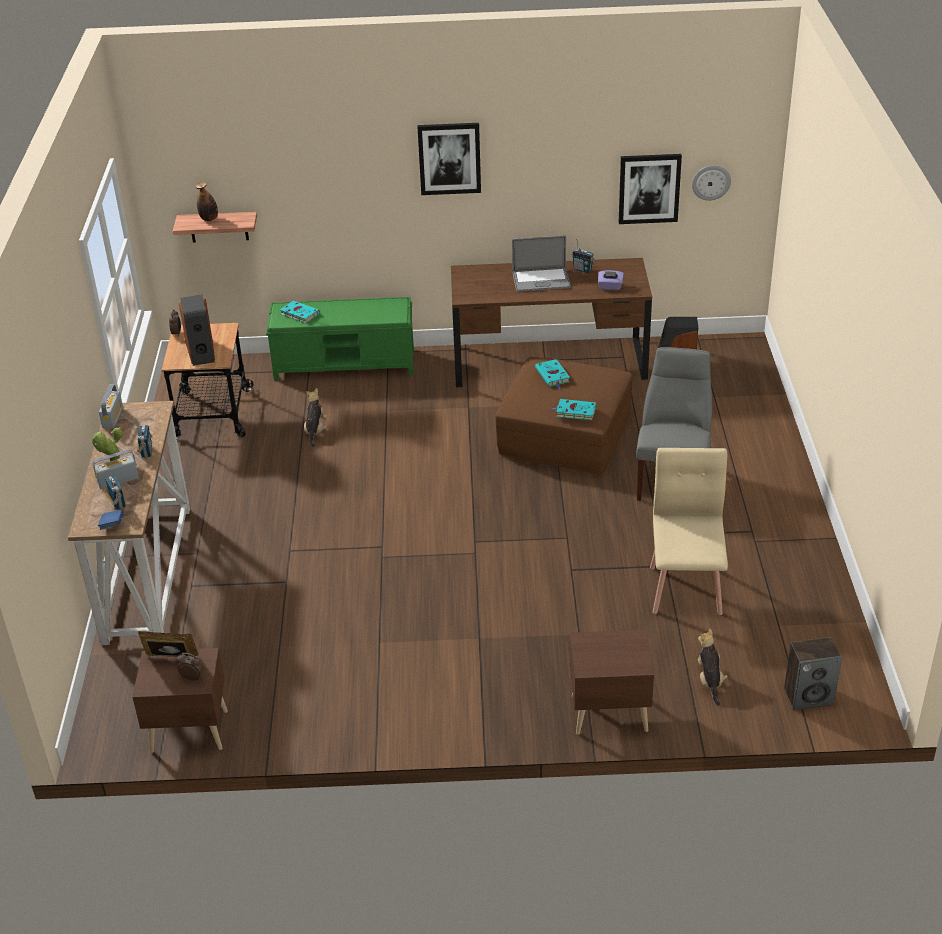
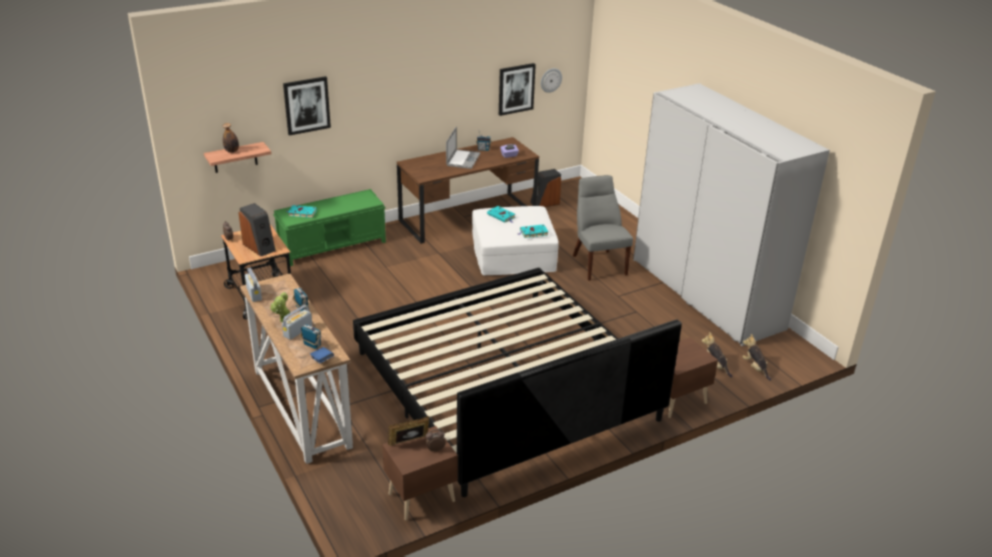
camera: 30 degrees left, 5 degrees down
plush toy [304,388,327,448] -> plush toy moved to [743,334,771,381]
picture [417,123,481,195] -> picture moved to [283,76,331,136]
brown ottoman [495,357,633,474] -> white ottoman [472,206,559,276]
laptop [512,235,571,292] -> laptop turned 45 degrees counterclockwise [446,127,481,169]
beige chair [650,448,728,615] -> none
speaker [784,637,842,710] -> none
none -> bed [353,268,682,497]
none -> white wardrobe [633,83,830,346]

